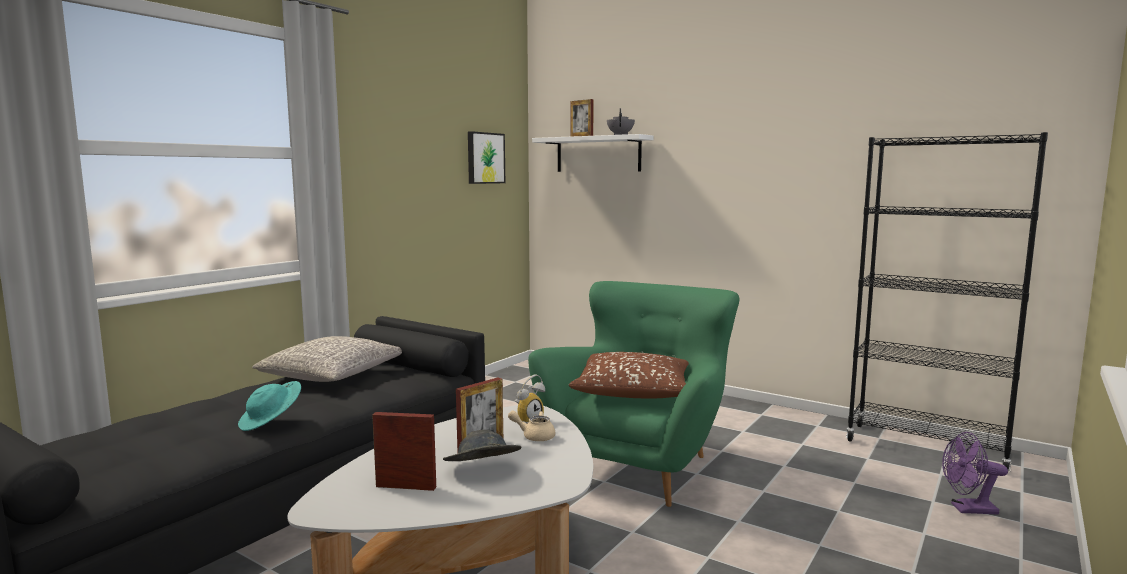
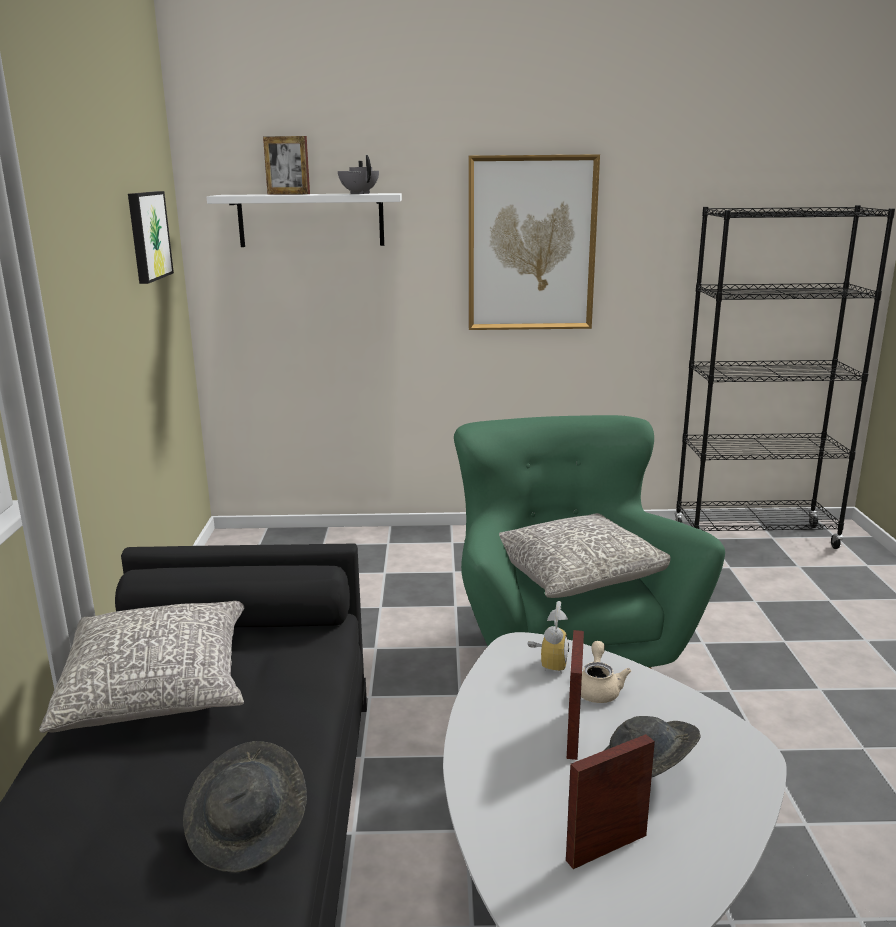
camera: 35 degrees left, 10 degrees up
turquoise hat [238,381,301,431] -> grey hat [183,741,307,873]
beige teapot [508,410,555,441] -> beige teapot turned 120 degrees clockwise [581,641,631,703]
brown pillow [569,352,689,398] -> grey pillow [499,513,671,598]
purple fan [942,432,1008,515] -> none
none -> picture [469,154,600,330]

